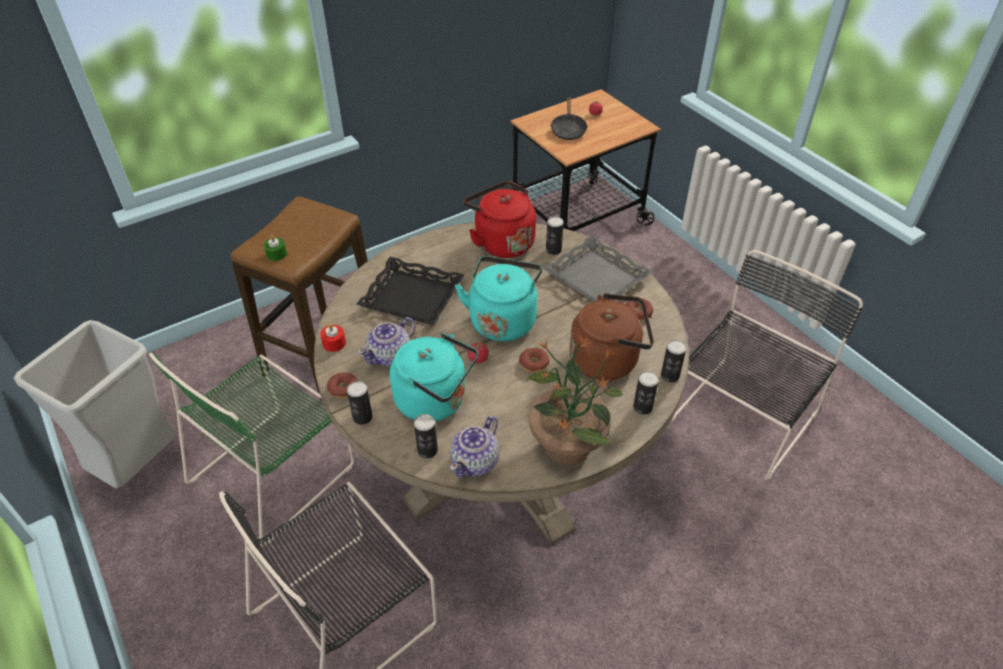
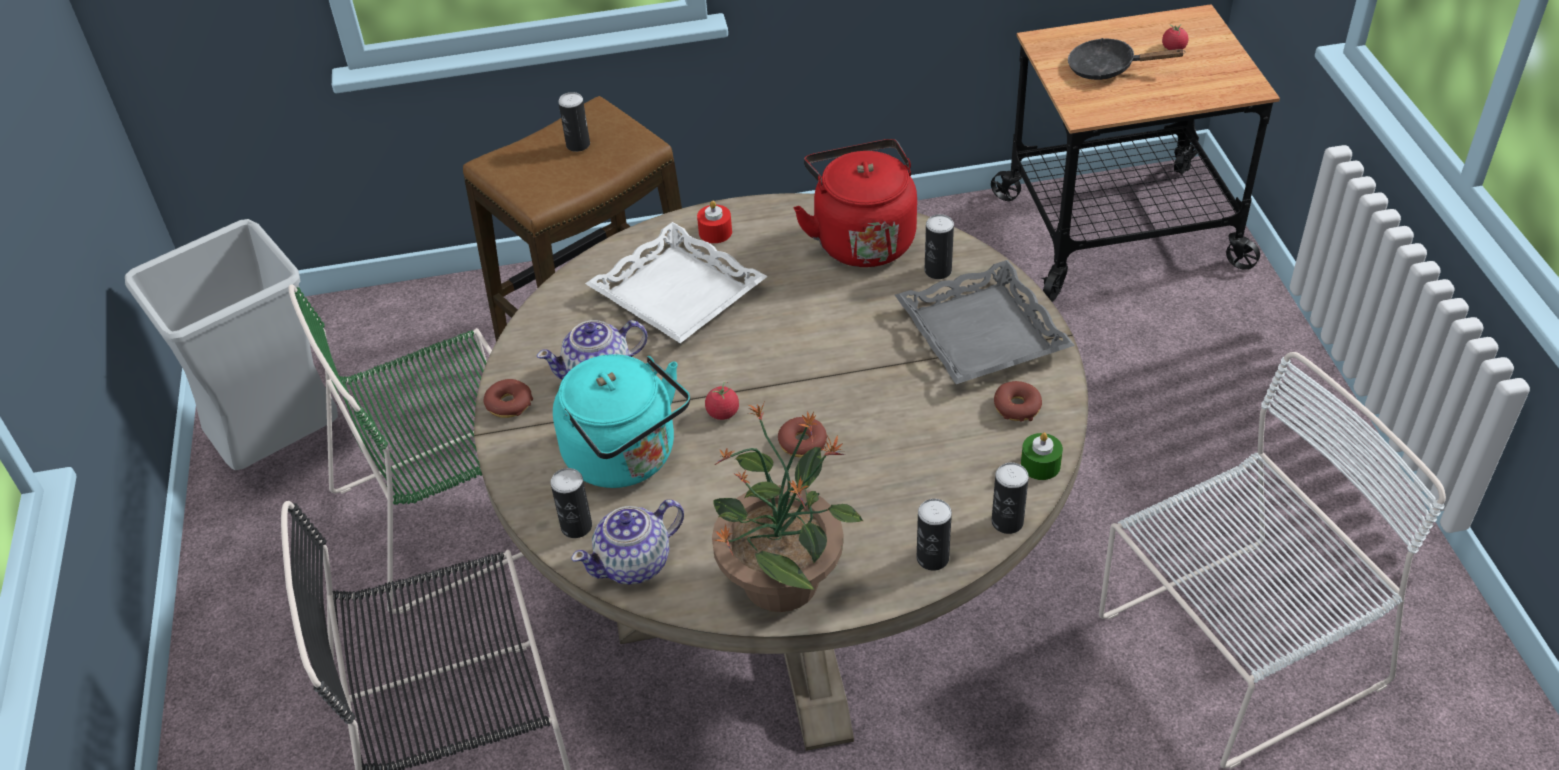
camera: 25 degrees right, 0 degrees up
green candle [264,235,287,261] -> green candle moved to [1021,433,1063,480]
red candle [320,324,346,352] -> red candle moved to [697,201,732,243]
can [347,381,372,425] -> can moved to [558,92,590,152]
black tray [356,257,465,325] -> white tray [585,222,768,343]
turquoise kettle [455,256,542,341] -> none
black frying pan [550,97,588,140] -> black frying pan turned 75 degrees clockwise [1068,38,1186,80]
brown kettle [569,293,654,381] -> none
black chair [671,250,863,480] -> white chair [1099,352,1446,769]

